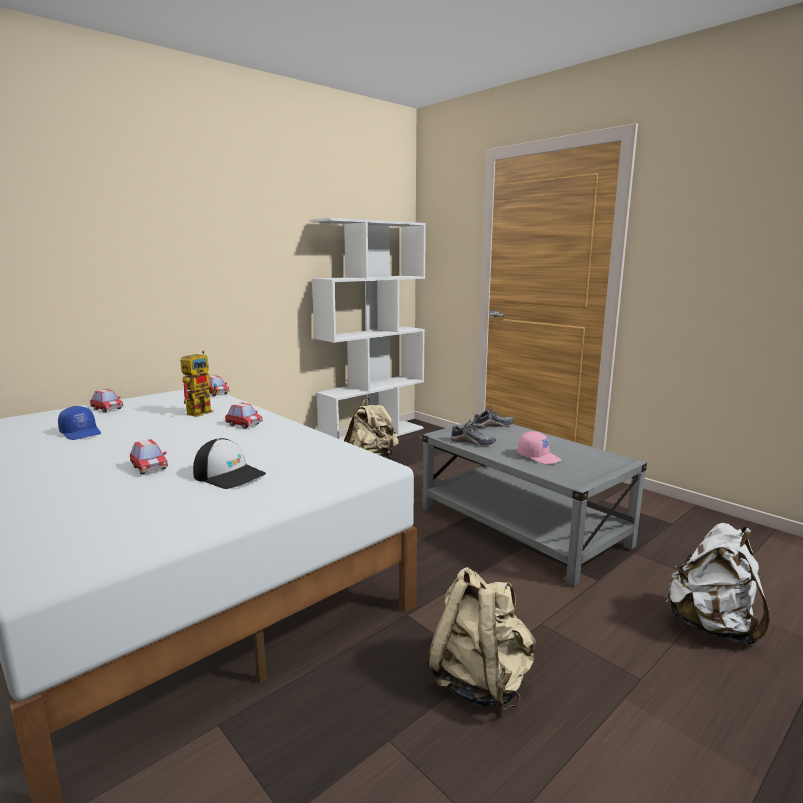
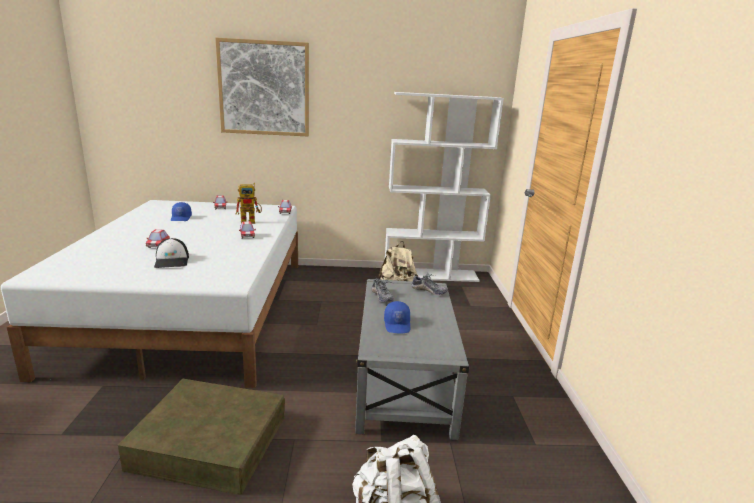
camera: 40 degrees right, 5 degrees up
beige backpack [427,567,536,711] -> brown storage box [118,379,285,495]
pink cap [518,431,562,464] -> blue cap [384,301,410,333]
none -> picture [215,38,309,136]

